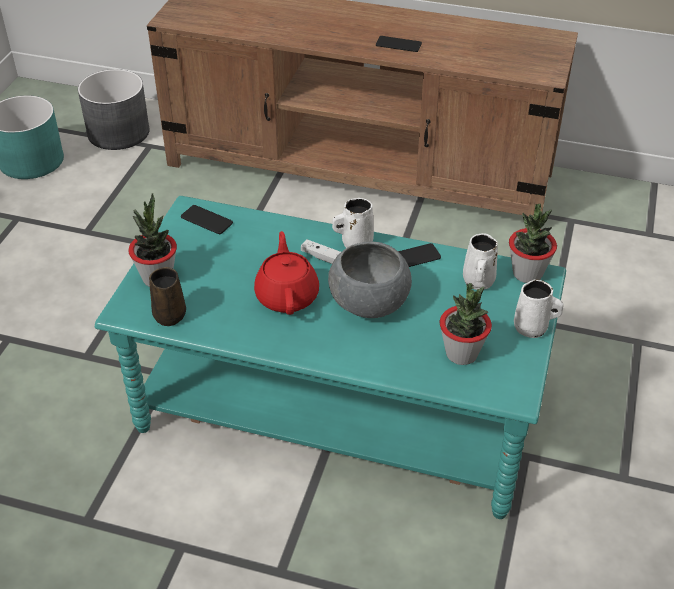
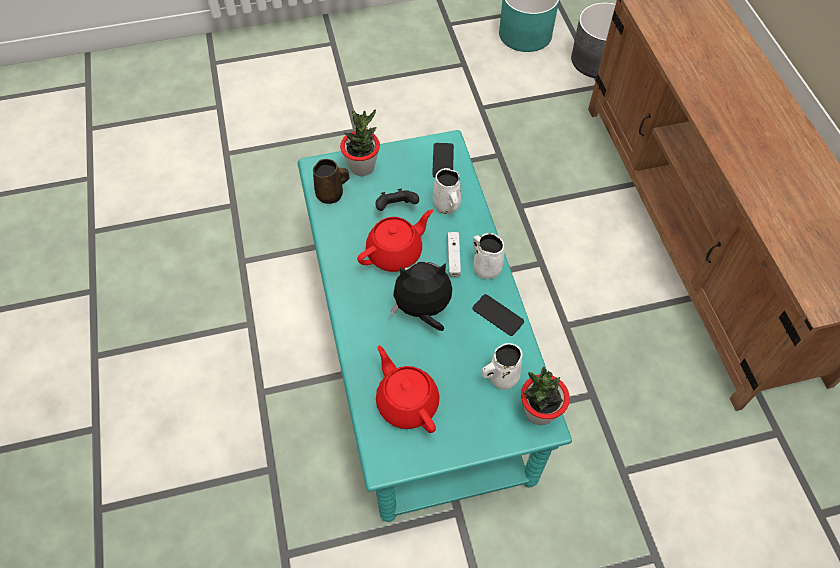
camera: 60 degrees right, 15 degrees up
grey bowl [328,241,412,318] -> plush toy [390,262,452,331]
phone [376,36,422,52] -> none
potted plant [440,283,492,365] -> red teapot [376,346,439,433]
white mug [514,279,564,338] -> white mug moved to [433,168,461,214]
none -> black game controller [375,188,419,211]

